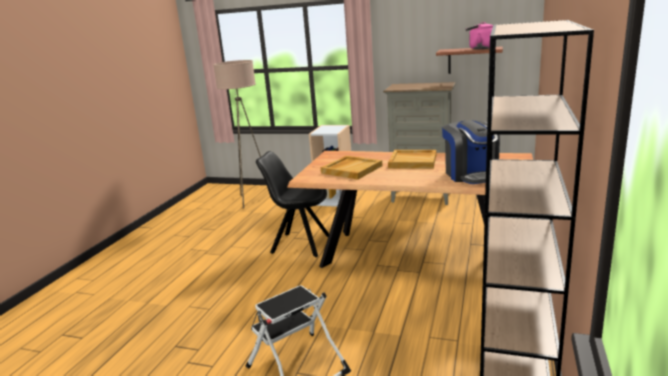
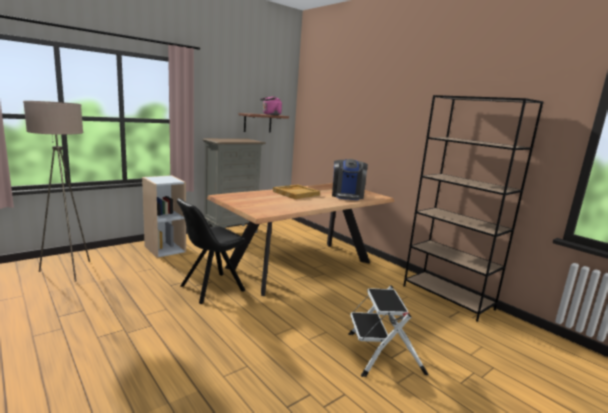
camera: 60 degrees left, 5 degrees down
beige tray [321,156,382,179] -> none
coffee machine [442,120,500,184] -> coffee machine turned 75 degrees clockwise [332,159,368,200]

